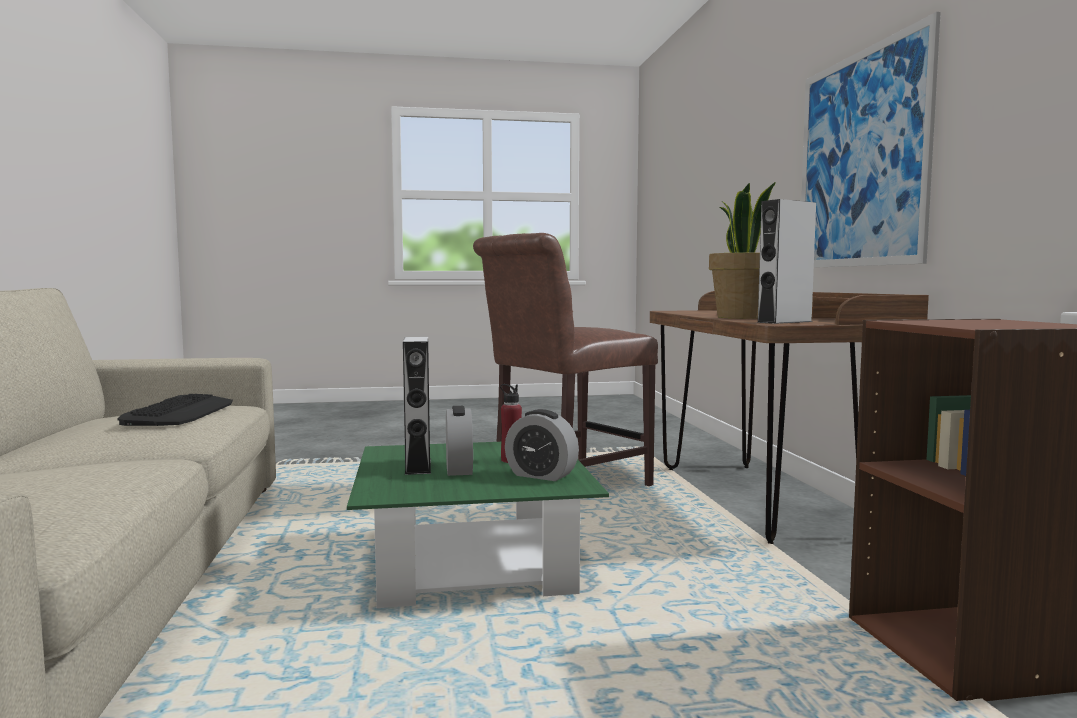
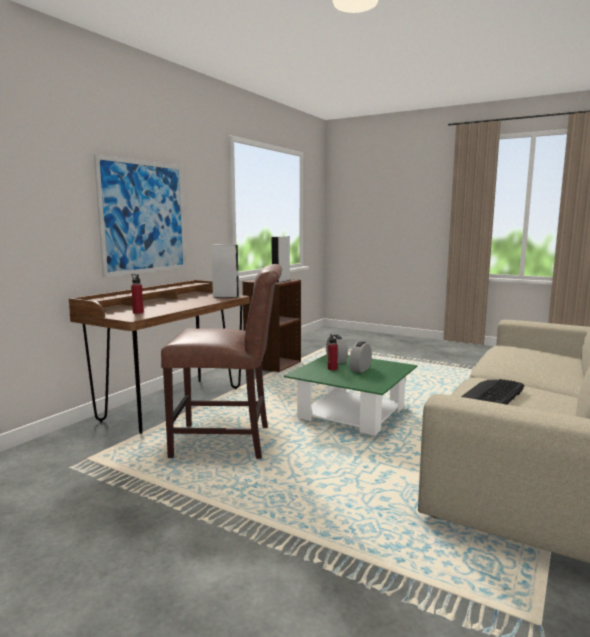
camera: 140 degrees left, 5 degrees up
grey speaker [403,337,431,475] -> grey speaker moved to [271,236,290,283]
potted plant [709,182,776,319] -> none
none -> red bottle [131,274,144,314]

